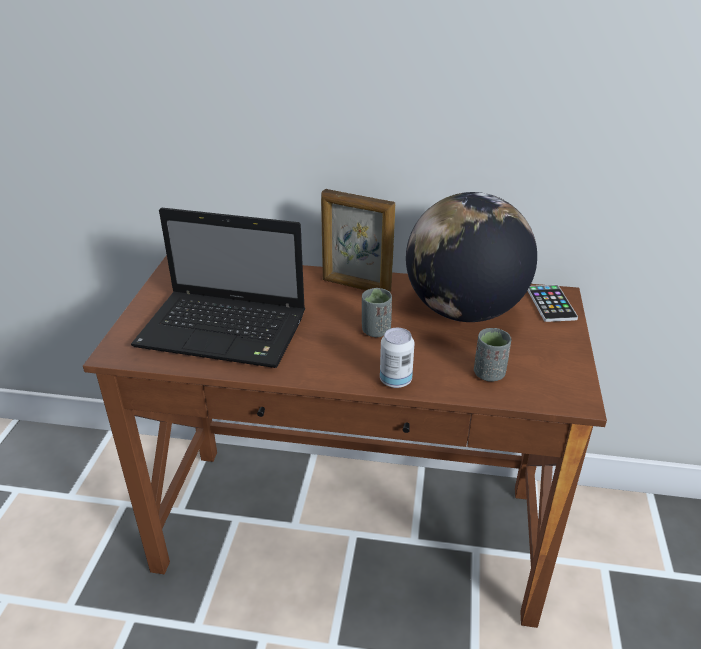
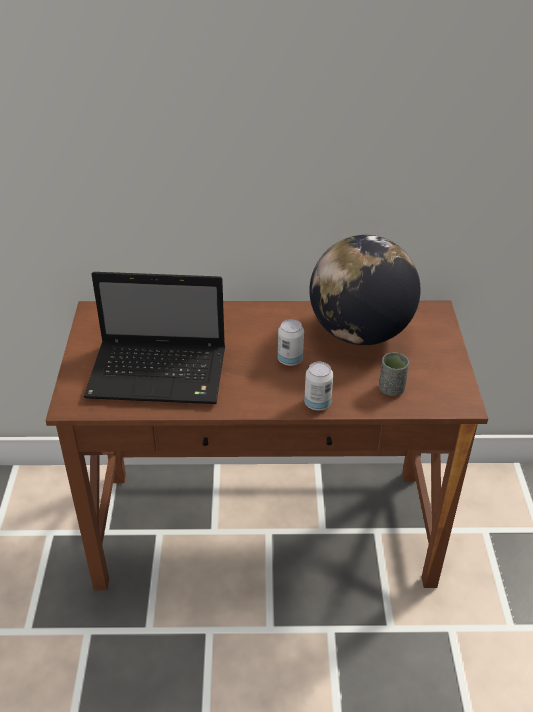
camera: 10 degrees left, 5 degrees up
picture frame [321,189,395,292] -> none
grey cup [362,288,392,337] -> can [278,319,304,366]
phone [527,285,578,322] -> none

